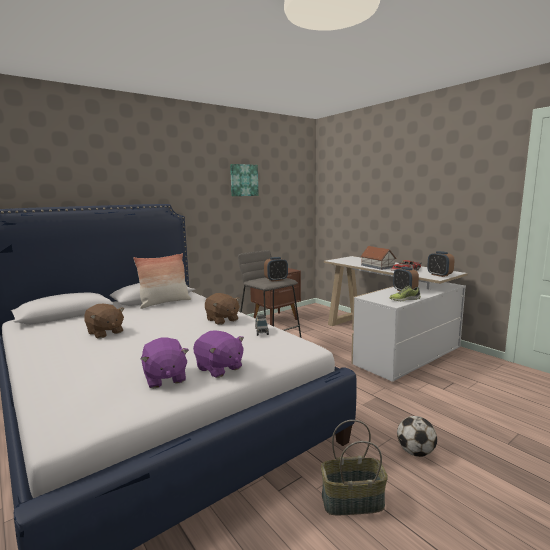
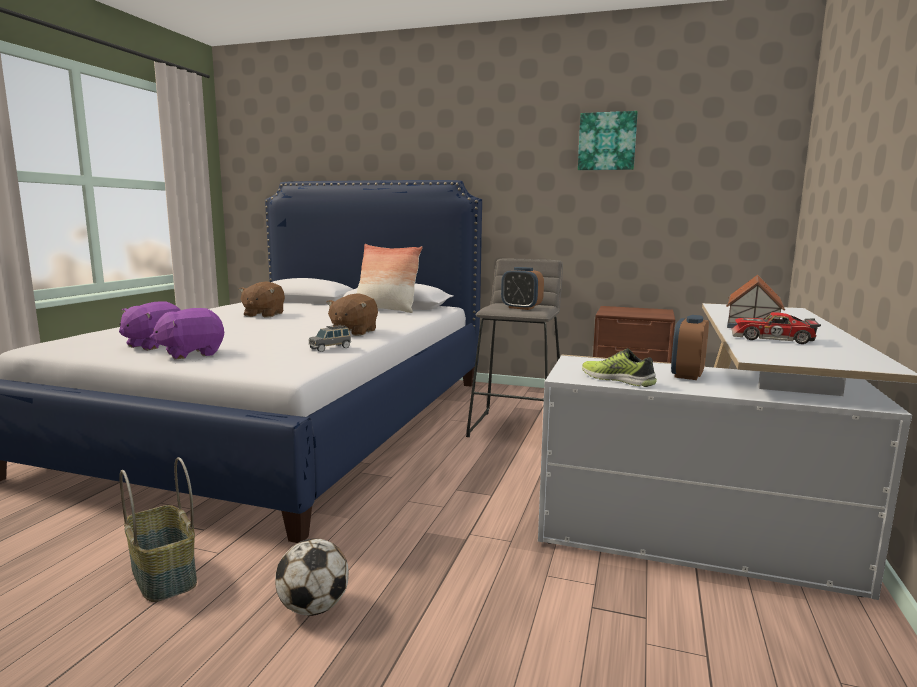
camera: 55 degrees right, 0 degrees up
purple plush toy [193,330,244,378] -> purple plush toy turned 45 degrees clockwise [149,308,224,360]
alarm clock [427,251,455,277] -> none

